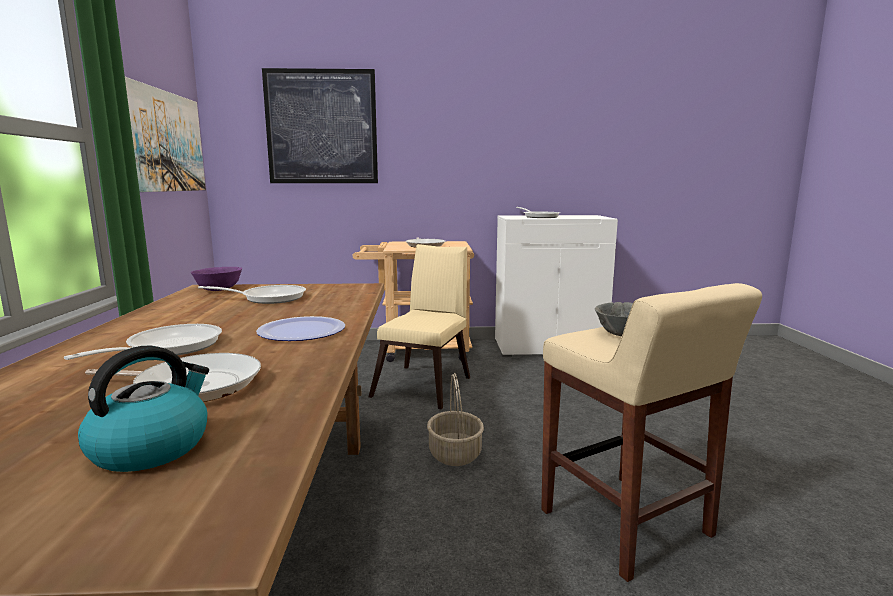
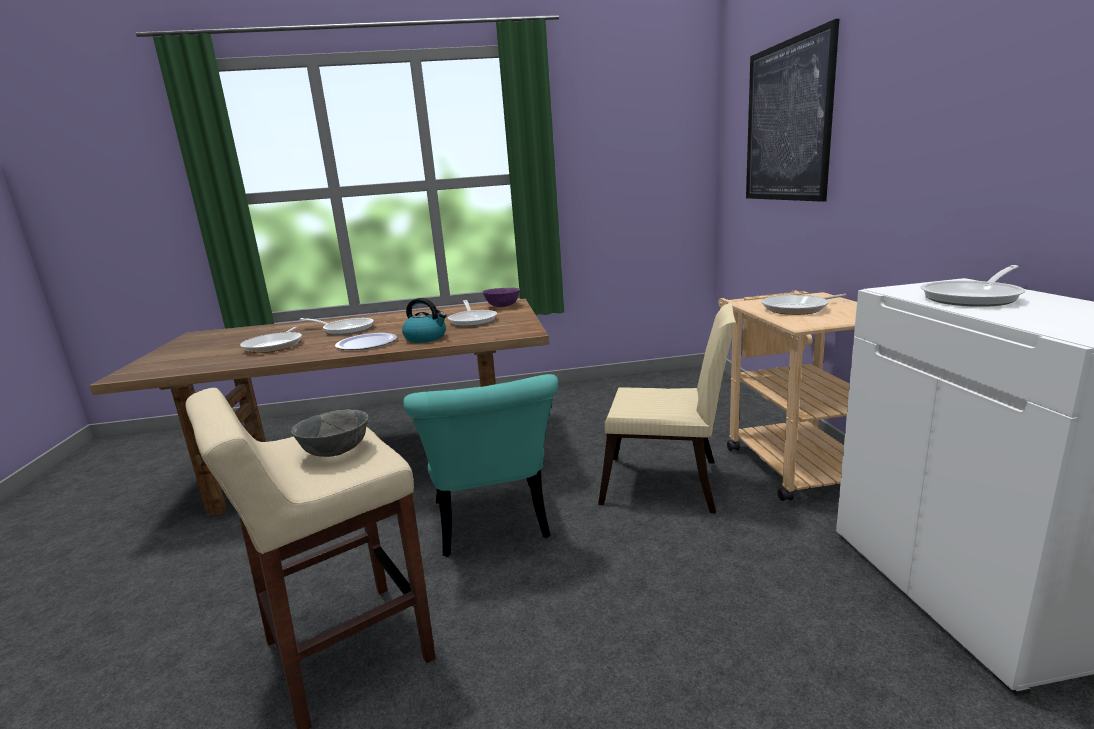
camera: 85 degrees right, 5 degrees up
kettle [78,346,209,472] -> kettle moved to [402,298,447,343]
picture [125,77,206,192] -> none
basket [427,373,484,466] -> turquoise chair [403,374,558,557]

